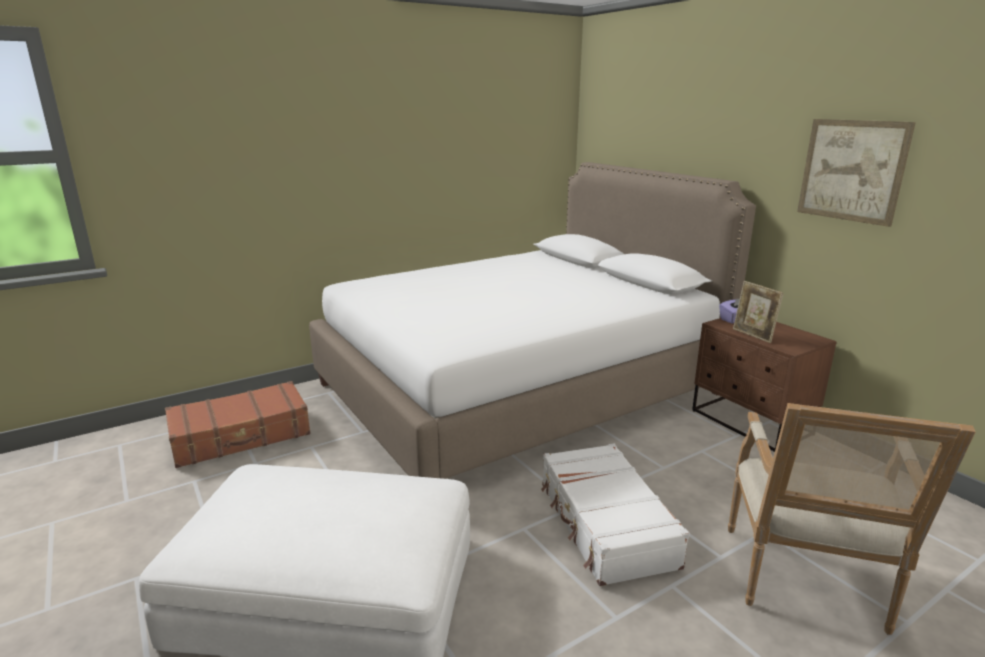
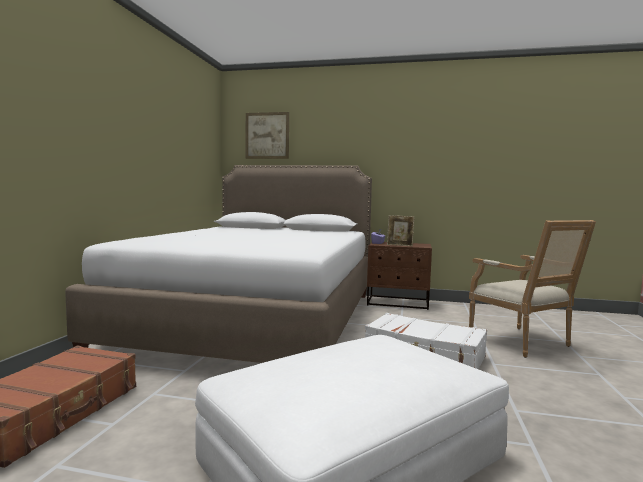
camera: 45 degrees left, 15 degrees down
picture [797,119,916,227] -> picture moved to [246,112,289,159]

